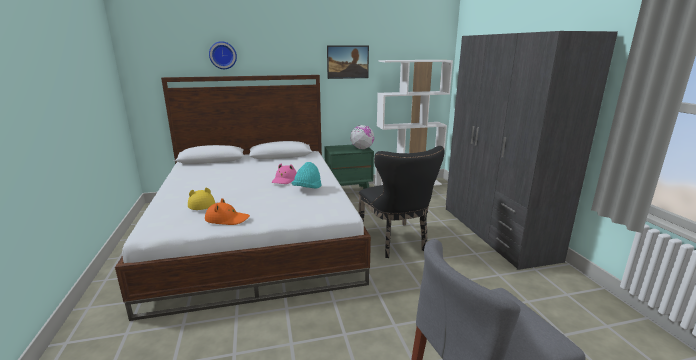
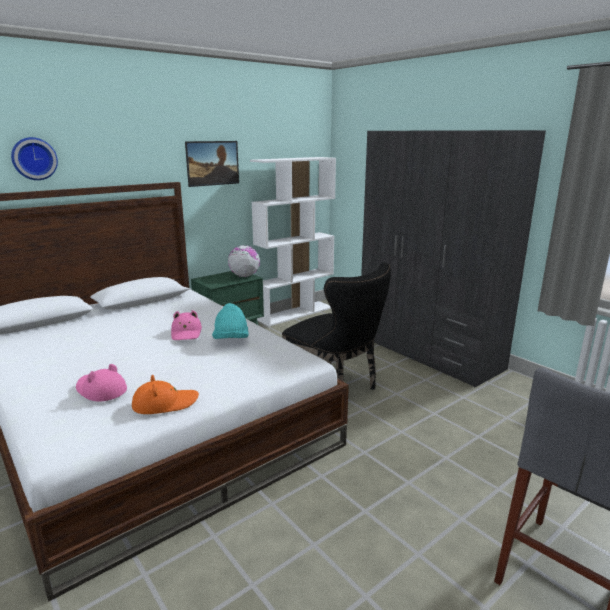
camera: 25 degrees left, 0 degrees up
yellow hat [188,188,215,210] -> pink hat [76,364,127,401]

